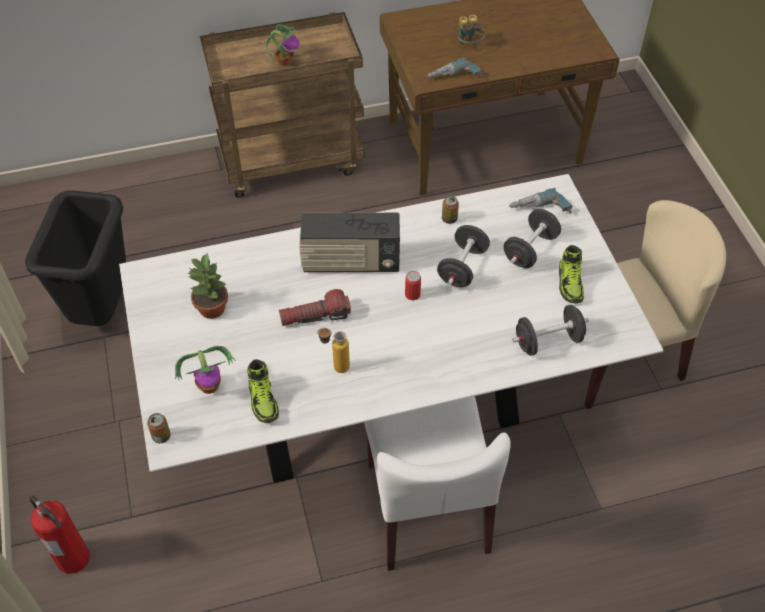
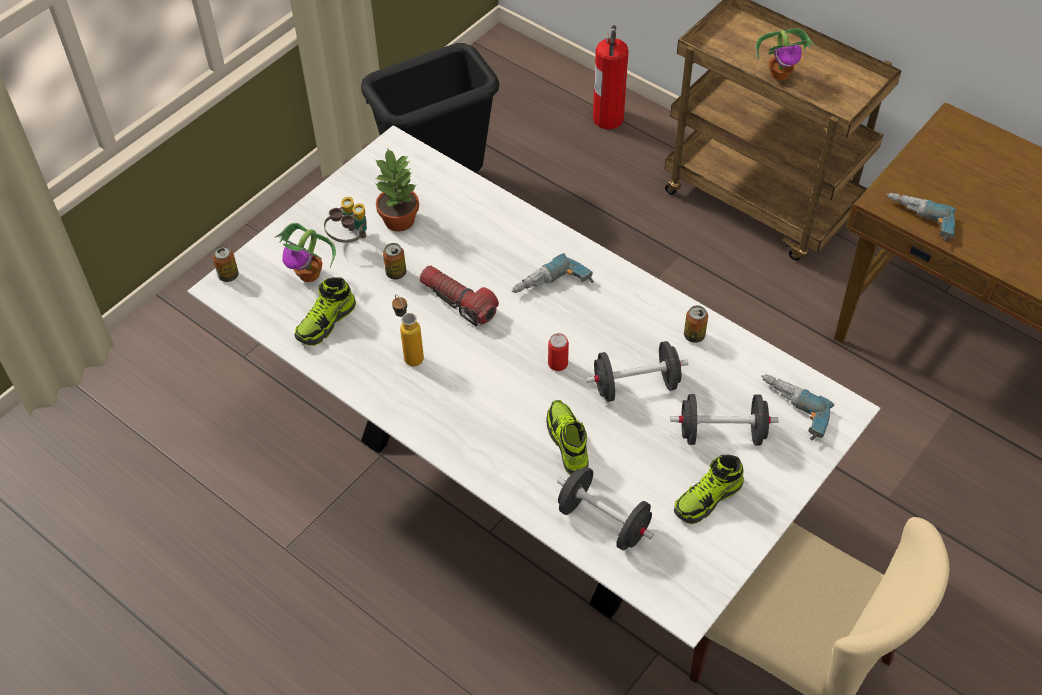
camera: 55 degrees right, 0 degrees up
fire extinguisher [30,495,90,574] -> fire extinguisher moved to [593,25,629,129]
radio [299,213,400,272] -> power drill [512,253,594,293]
white chair [364,396,511,571] -> none
binoculars [458,15,485,44] -> binoculars moved to [324,197,367,243]
none -> can [383,243,406,280]
none -> shoe [546,400,589,475]

